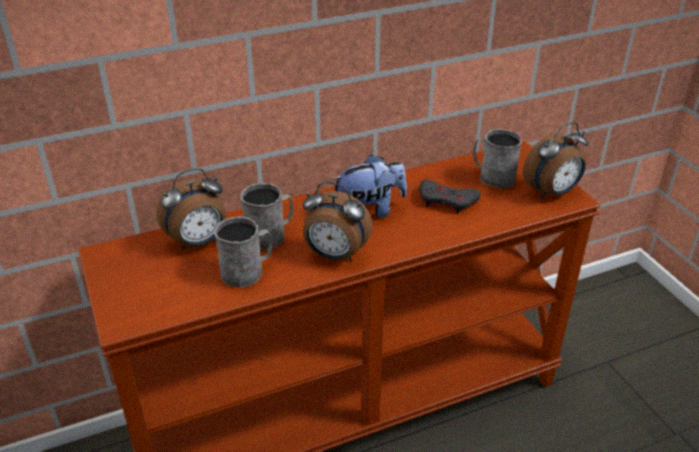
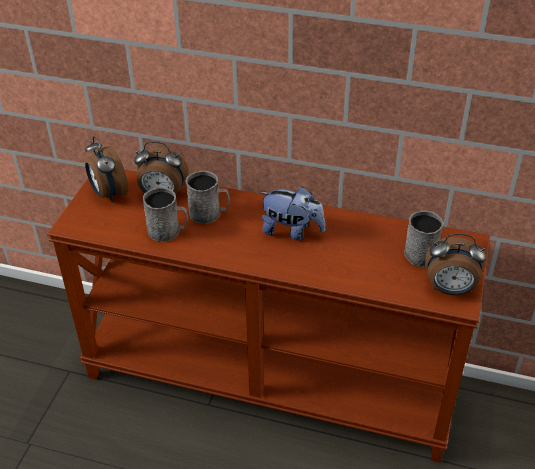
camera: 40 degrees right, 5 degrees up
alarm clock [303,181,373,262] -> alarm clock moved to [85,136,128,202]
grey game controller [420,179,481,214] -> none

